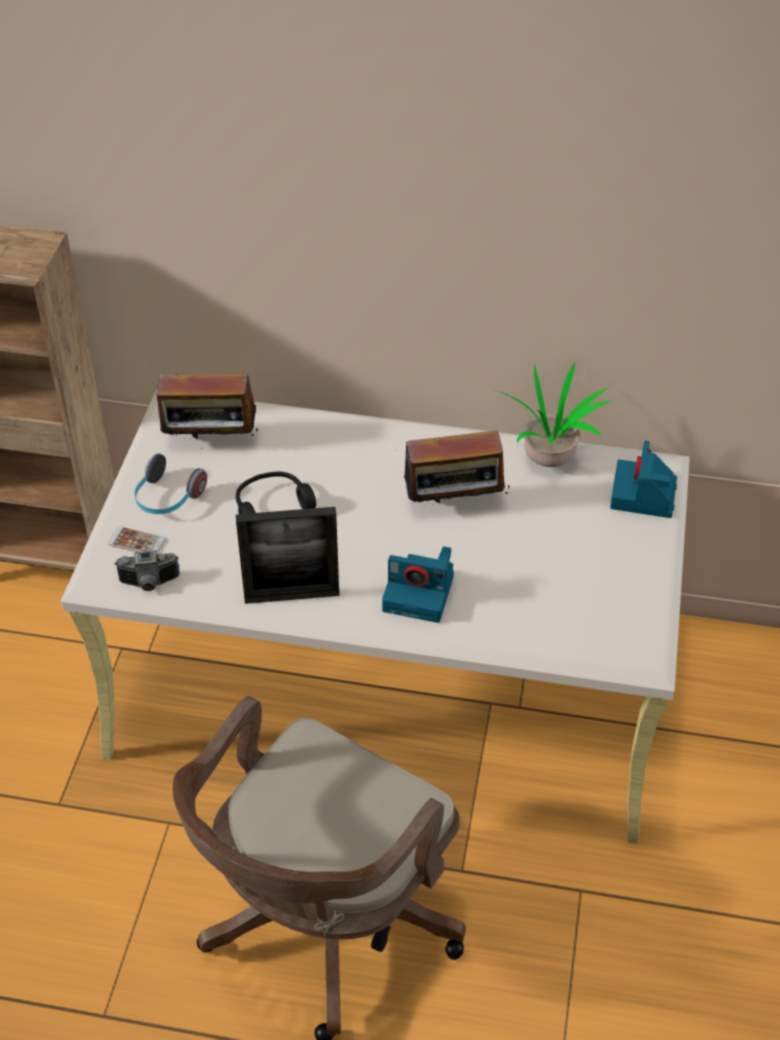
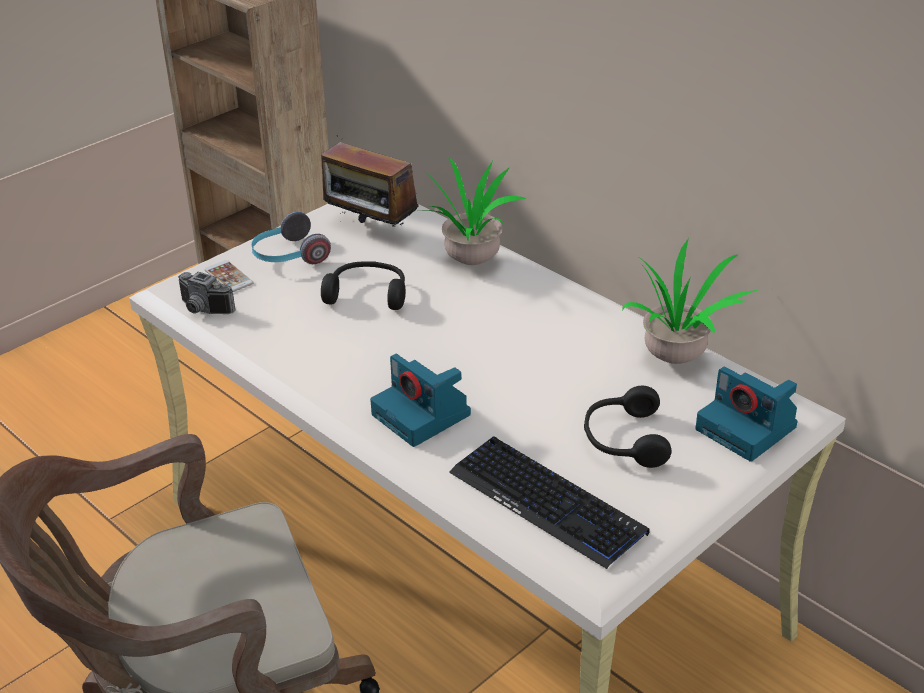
camera: 35 degrees right, 10 degrees down
picture frame [236,507,339,604] -> none
radio [396,430,510,503] -> none
camera [610,441,677,518] -> camera turned 90 degrees counterclockwise [695,367,797,462]
none -> potted plant [418,157,526,265]
none -> keyboard [449,436,649,569]
none -> black headphones [584,386,671,468]

